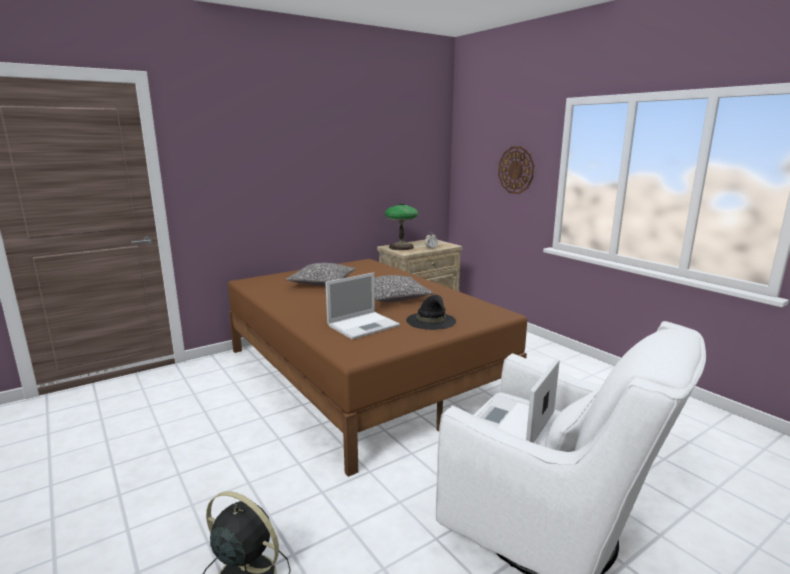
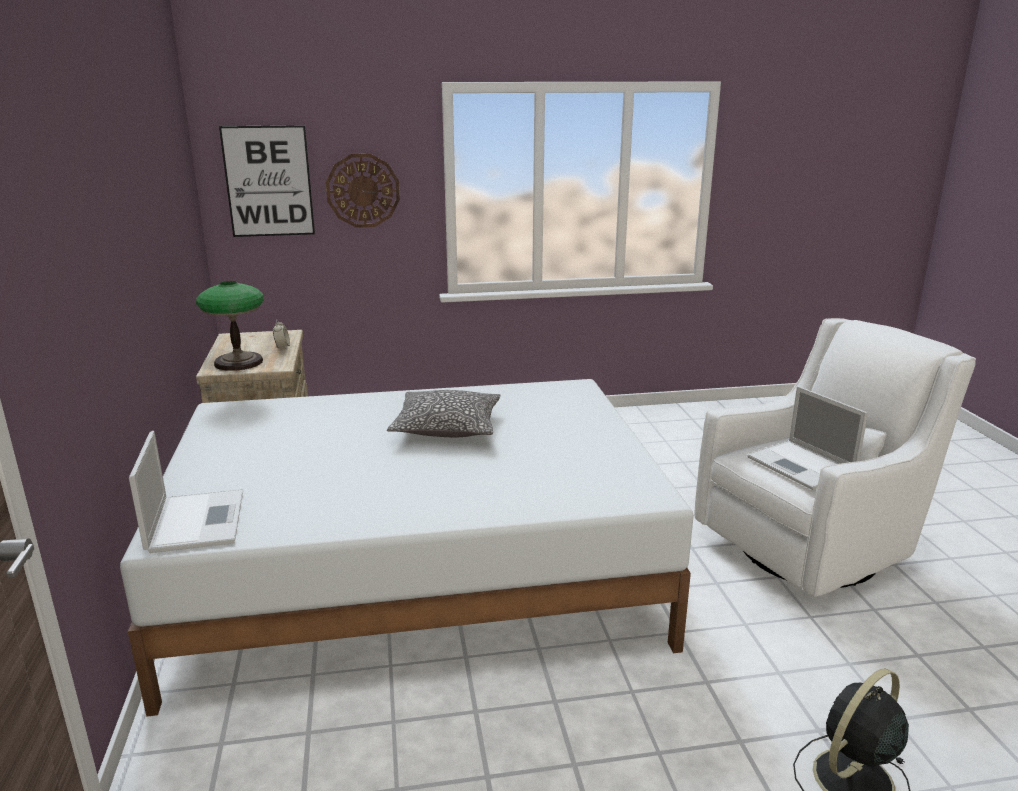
camera: 65 degrees left, 5 degrees up
brown bed [228,259,527,477] -> white bed [120,379,693,717]
pillow [286,263,356,286] -> none
laptop [325,272,400,340] -> laptop moved to [129,431,243,553]
black hat [406,295,456,330] -> none
none -> picture [219,125,315,237]

